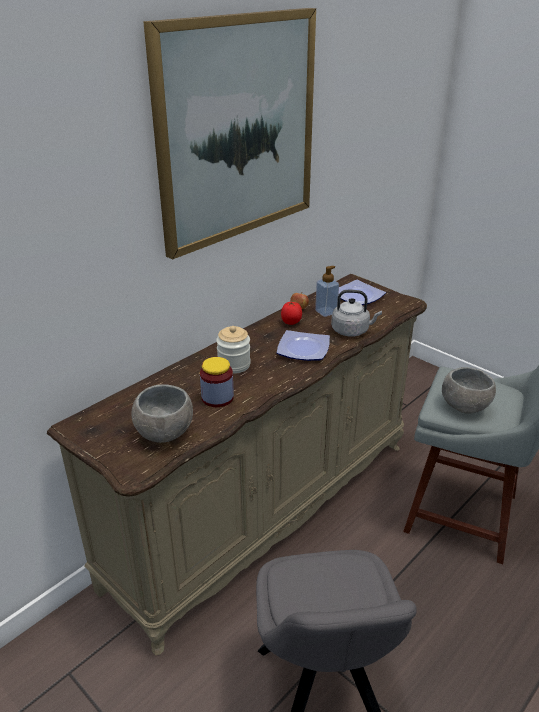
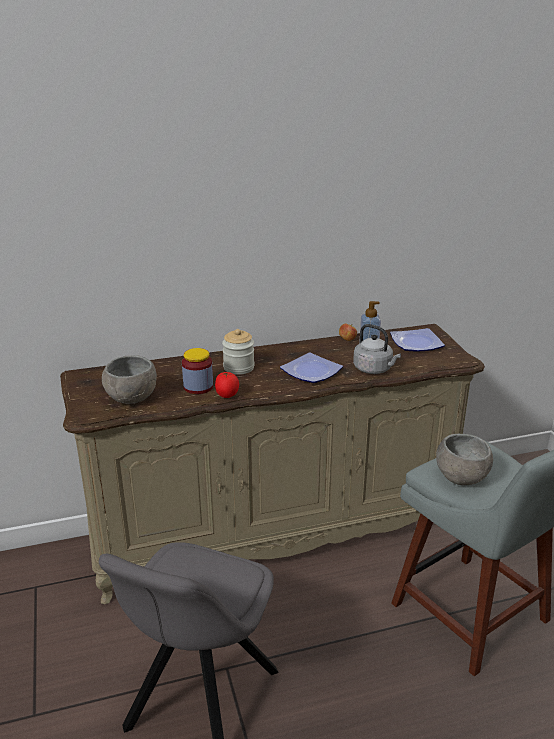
camera: 30 degrees right, 5 degrees down
picture [143,8,316,260] -> none
tomato [281,302,302,325] -> tomato moved to [215,372,239,398]

